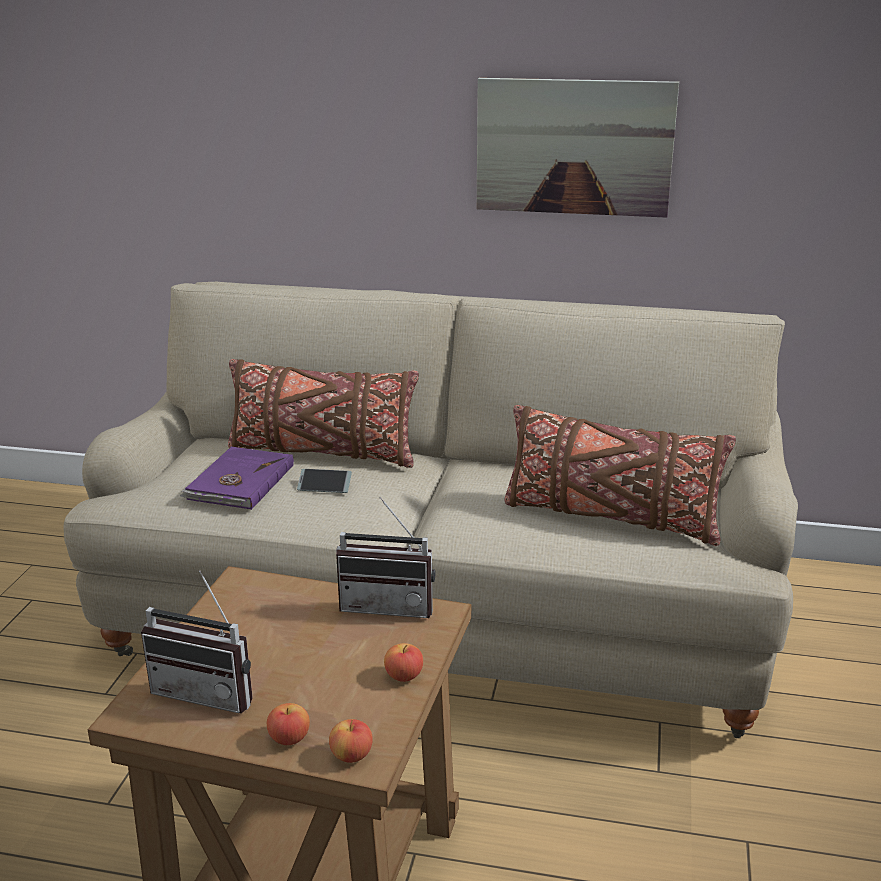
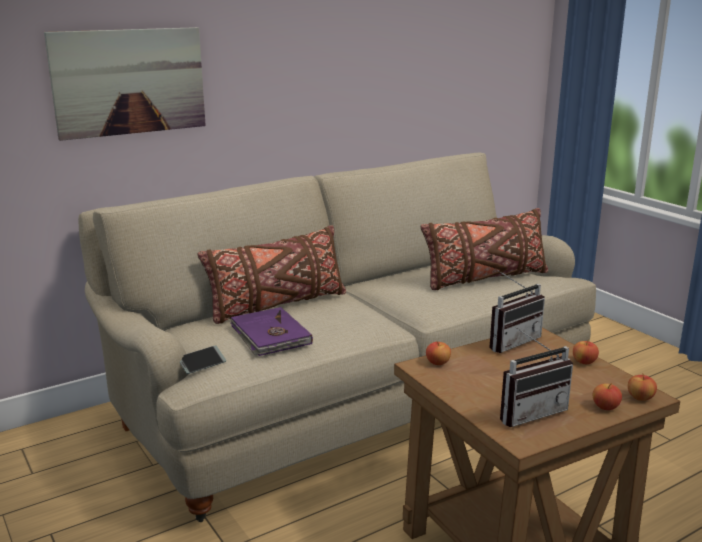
camera: 45 degrees left, 5 degrees down
phone [297,469,352,493] -> phone moved to [180,345,226,374]
picture [477,78,679,218] -> picture moved to [44,27,206,141]
none -> apple [426,341,451,365]

